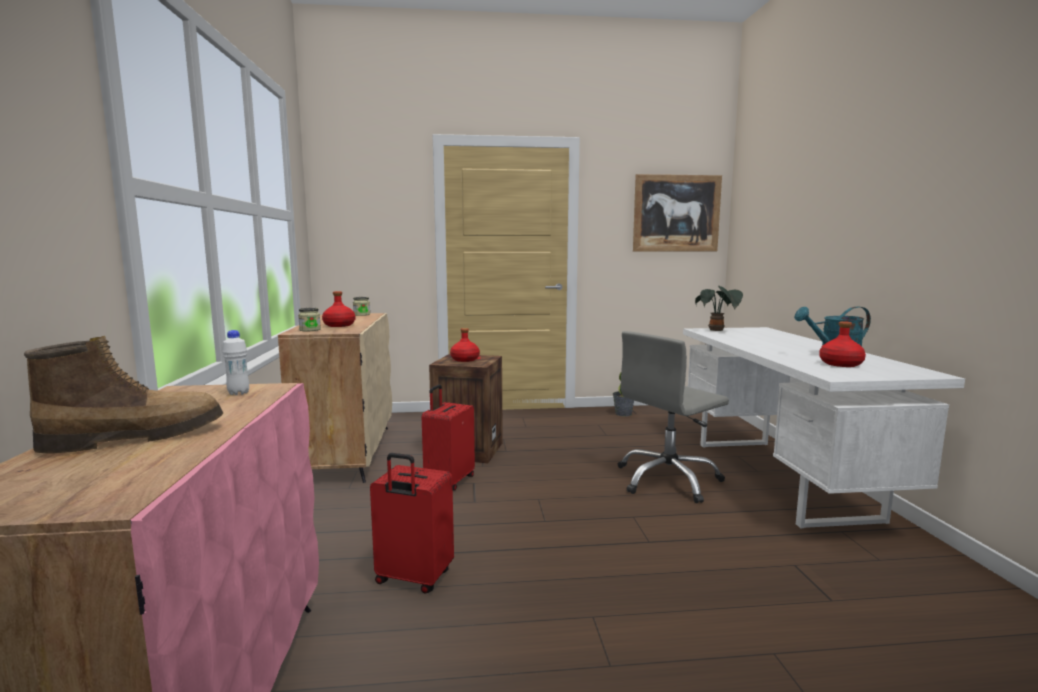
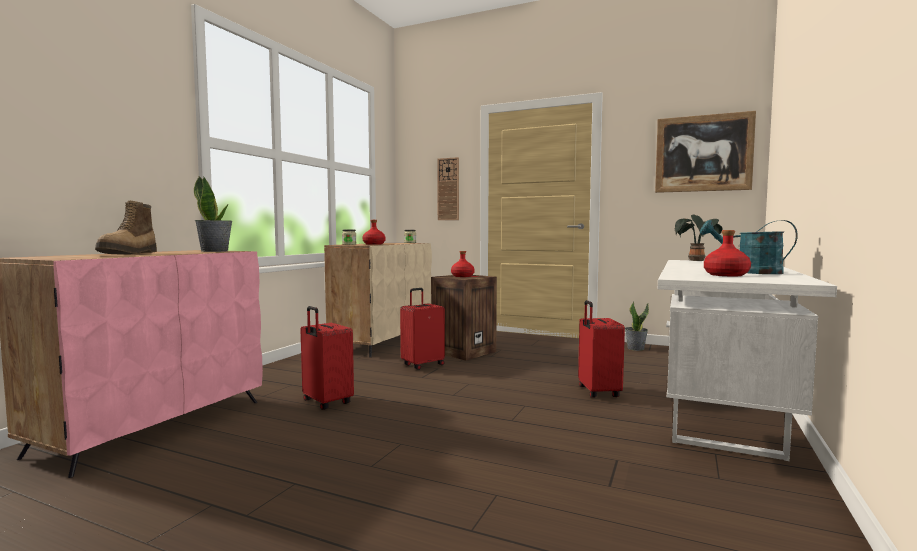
camera: 30 degrees right, 5 degrees down
boot [24,336,223,453] -> boot turned 90 degrees clockwise [95,201,157,254]
white bottle [222,330,249,395] -> potted plant [194,176,232,252]
grey office chair [618,331,729,503] -> red suitcase [578,300,625,398]
none -> wall clock [437,157,459,220]

